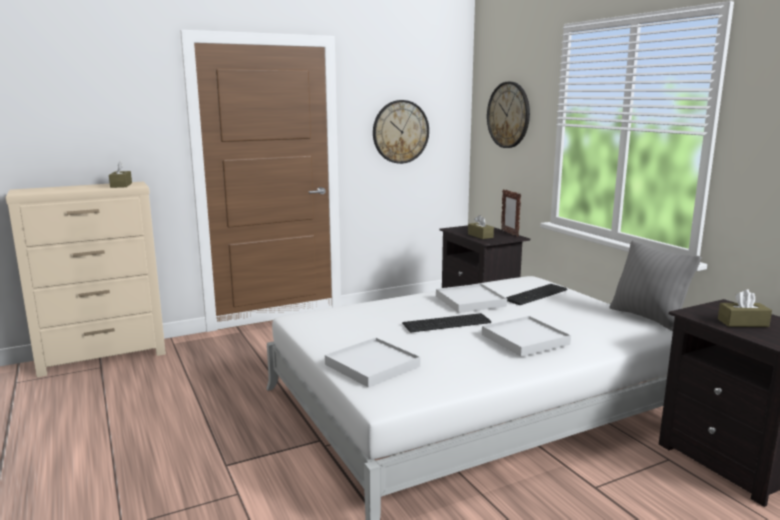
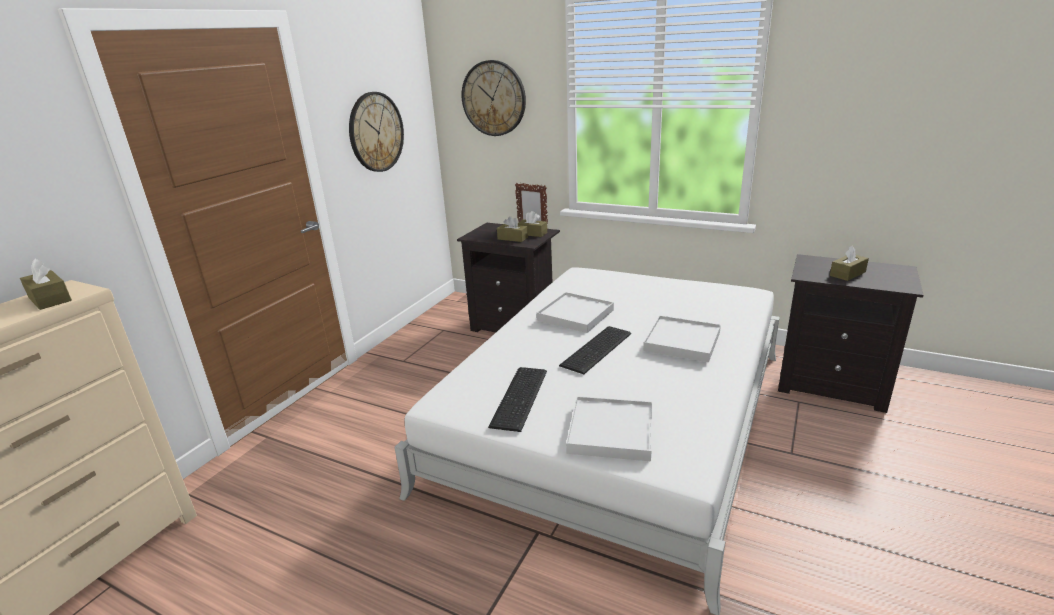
camera: 35 degrees left, 10 degrees up
keyboard [506,284,568,305] -> keyboard moved to [488,367,547,432]
grey pillow [609,241,701,331] -> none
none -> brown tissue box [518,211,547,237]

